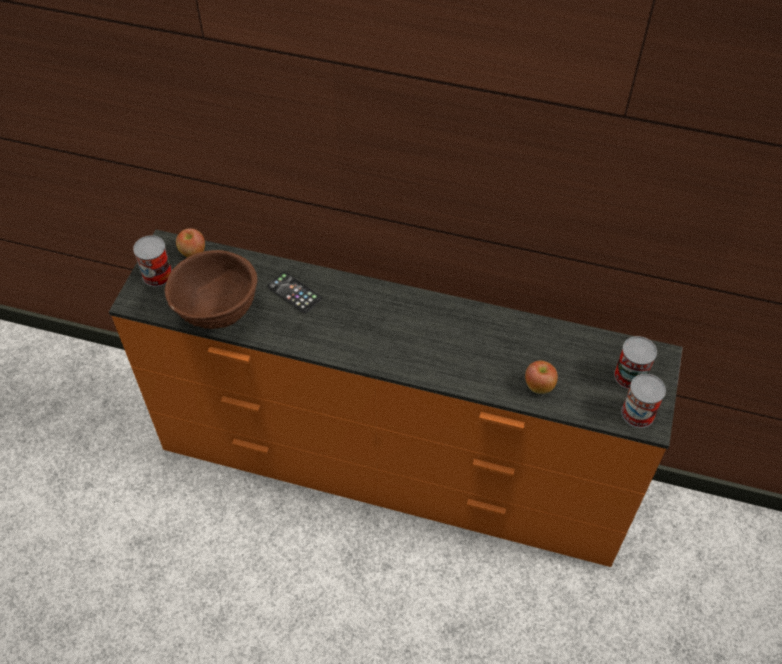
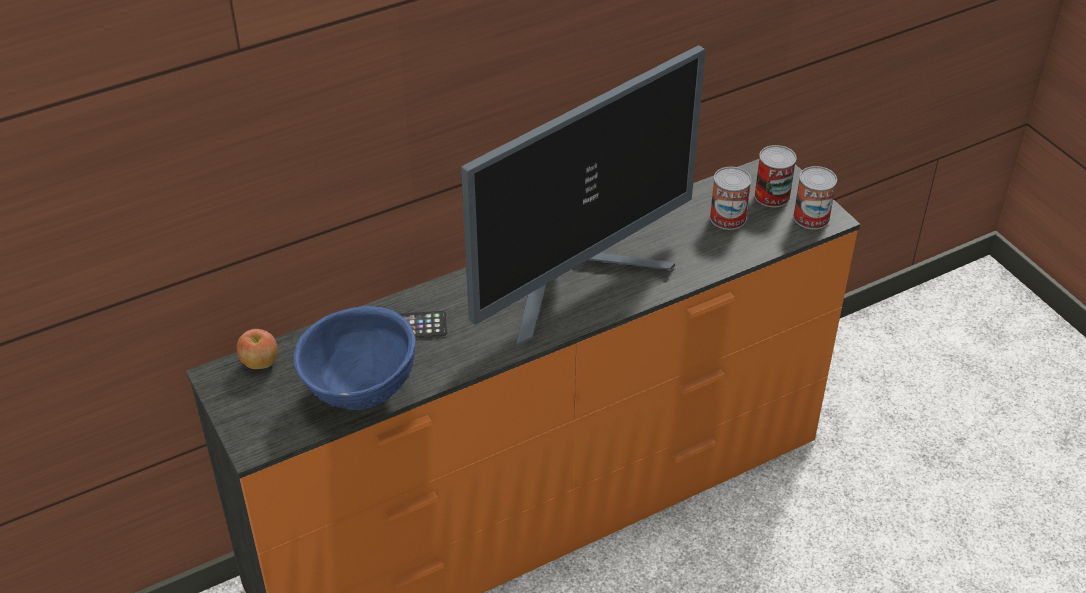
camera: 45 degrees left, 10 degrees down
can [133,235,172,287] -> can moved to [710,167,751,230]
brown bowl [165,250,257,329] -> blue bowl [293,306,416,410]
apple [525,361,558,394] -> none
none -> monitor [461,45,706,348]

